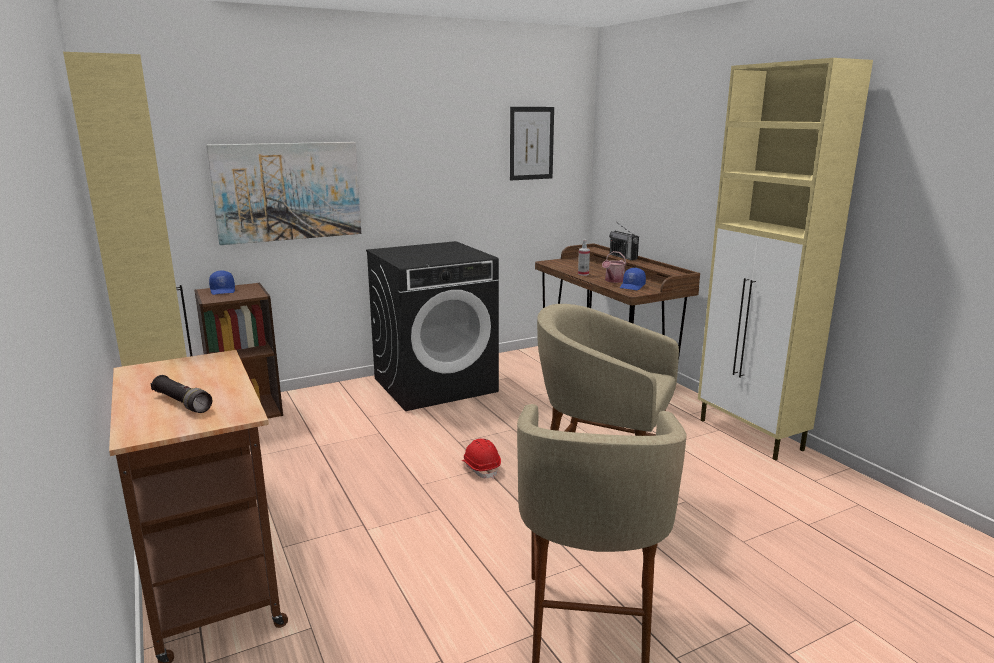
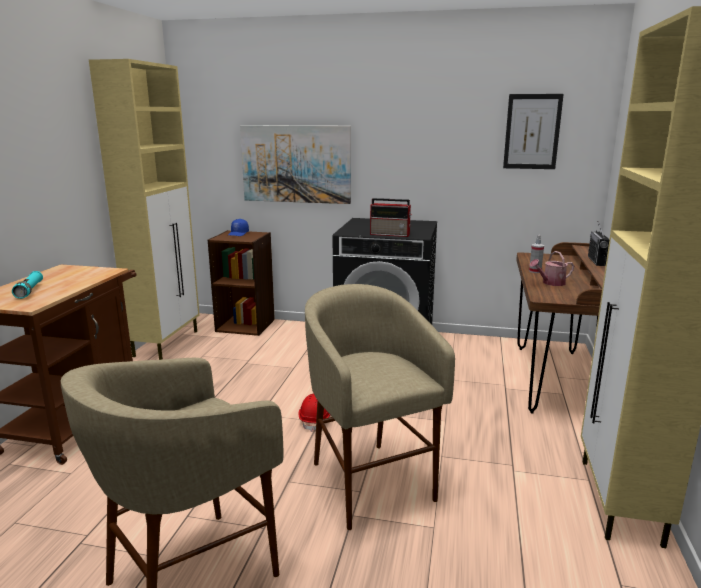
camera: 40 degrees right, 0 degrees up
black flashlight [150,375,212,413] -> turquoise flashlight [12,271,43,299]
blue cap [620,268,646,290] -> none
none -> radio [370,198,412,237]

